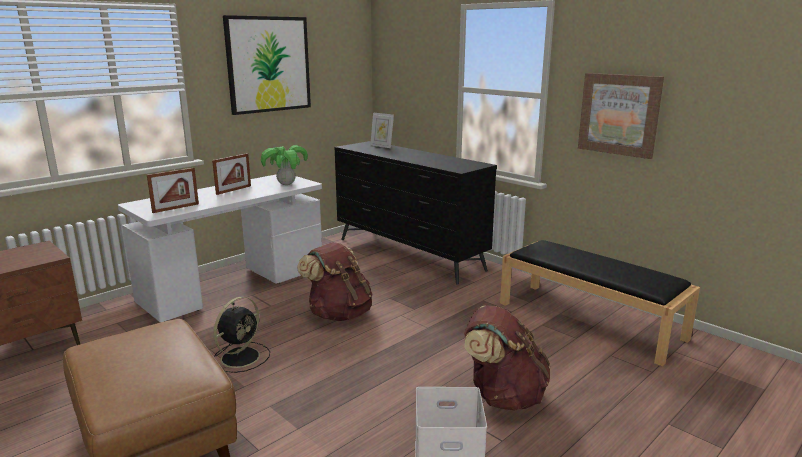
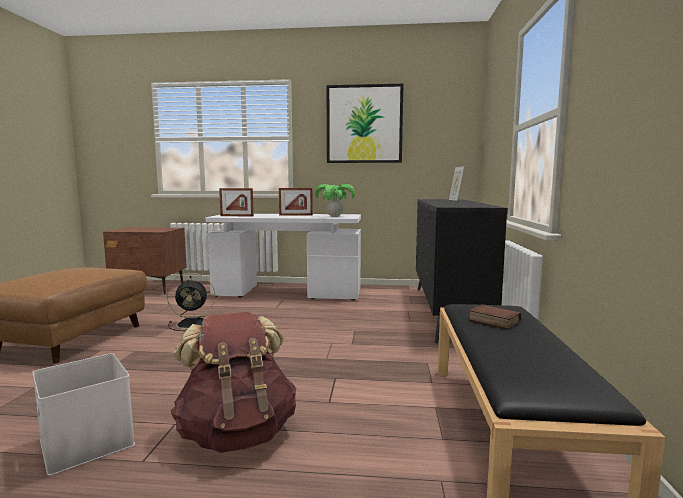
camera: 50 degrees right, 10 degrees down
brown backpack [297,242,373,321] -> none
picture [578,73,664,159] -> none
none -> book [468,304,521,329]

